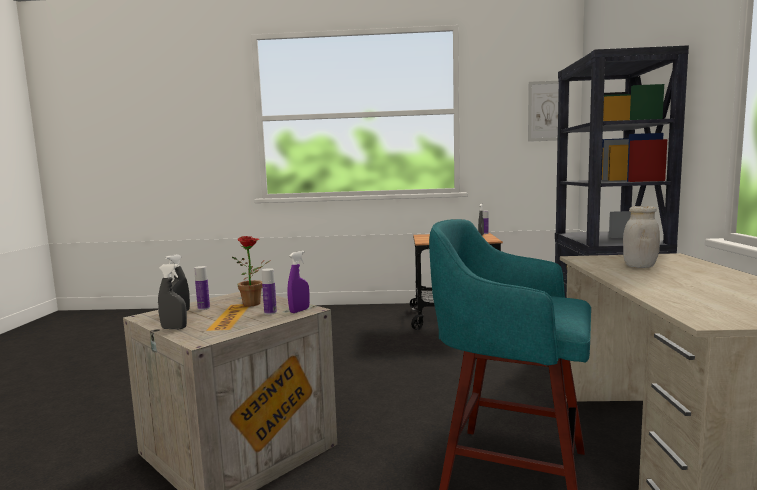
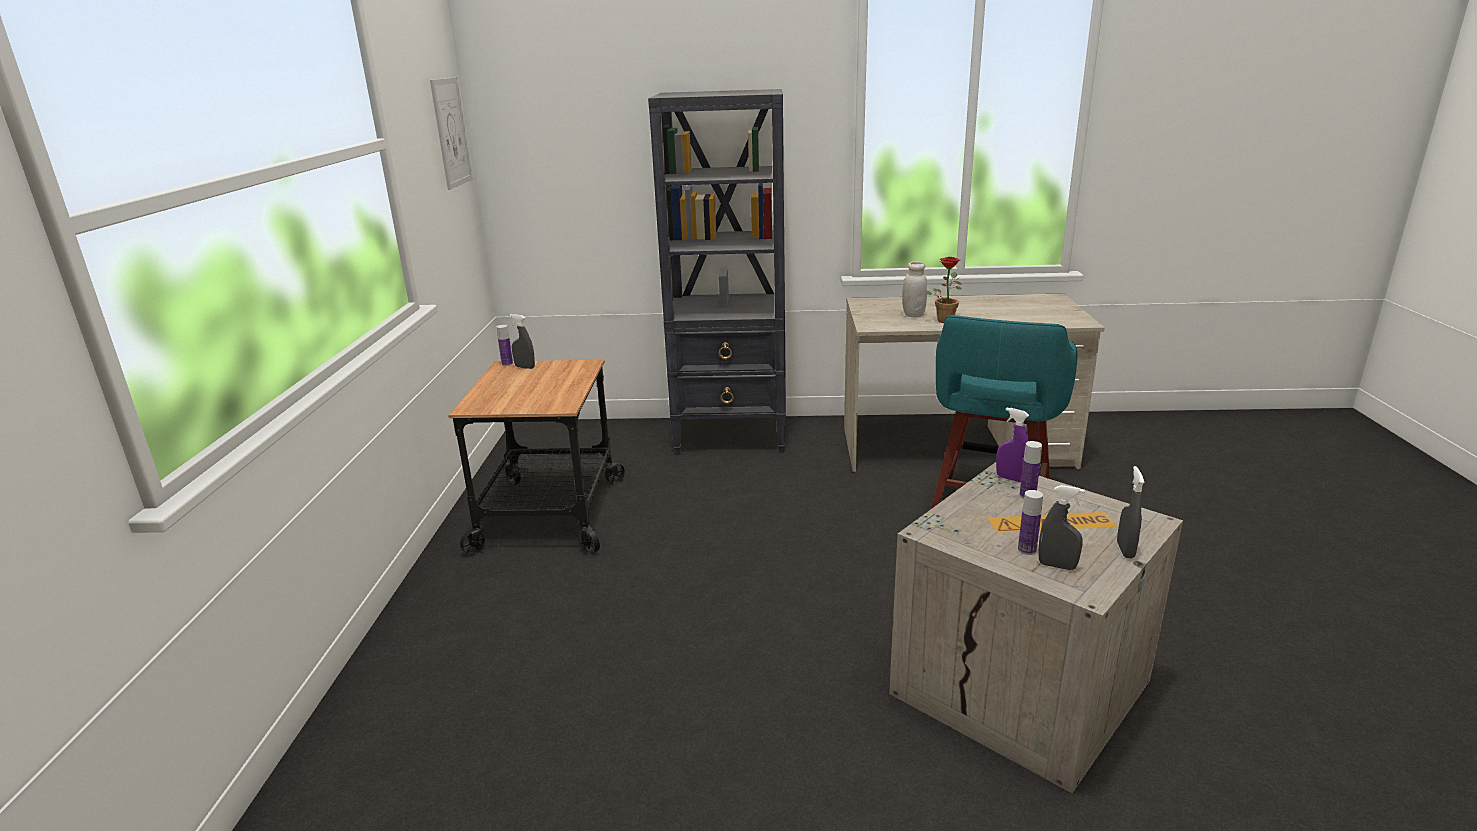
camera: 90 degrees left, 15 degrees up
potted plant [232,236,271,306] -> potted plant moved to [925,257,962,323]

